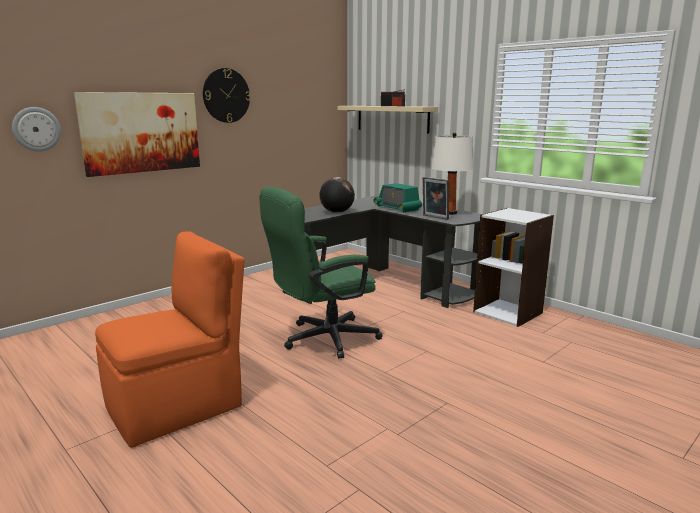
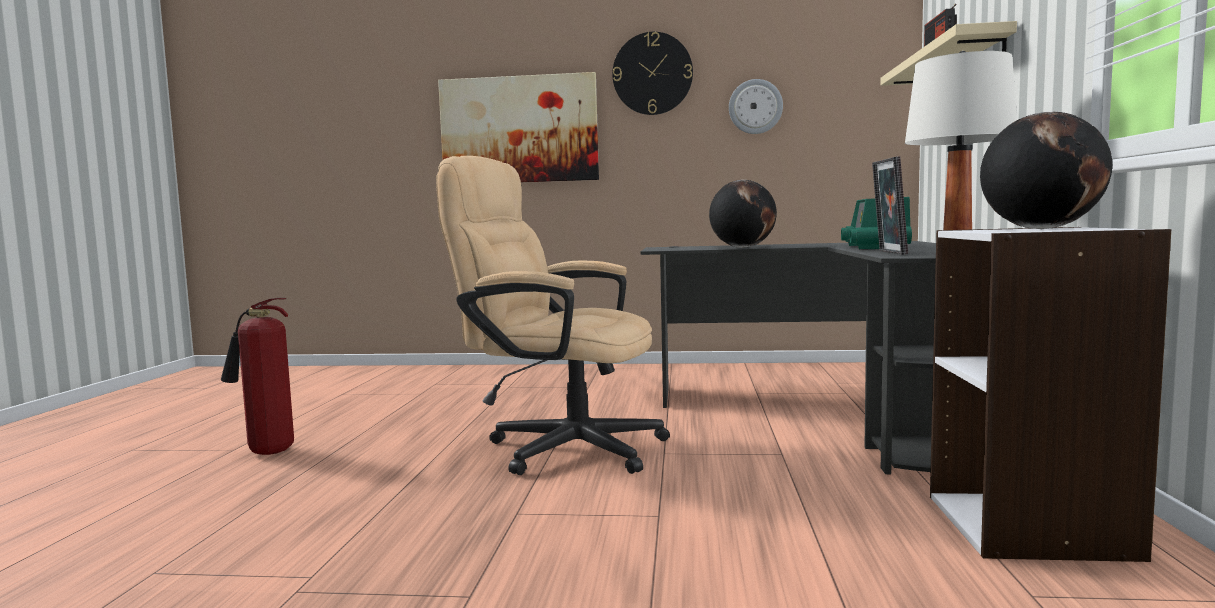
camera: 50 degrees right, 10 degrees down
wall clock [12,107,61,152] -> wall clock moved to [729,79,783,134]
orange chair [95,231,245,448] -> fire extinguisher [221,298,294,455]
green office chair [259,187,383,359] -> beige office chair [436,156,670,475]
none -> globe [980,112,1112,229]

